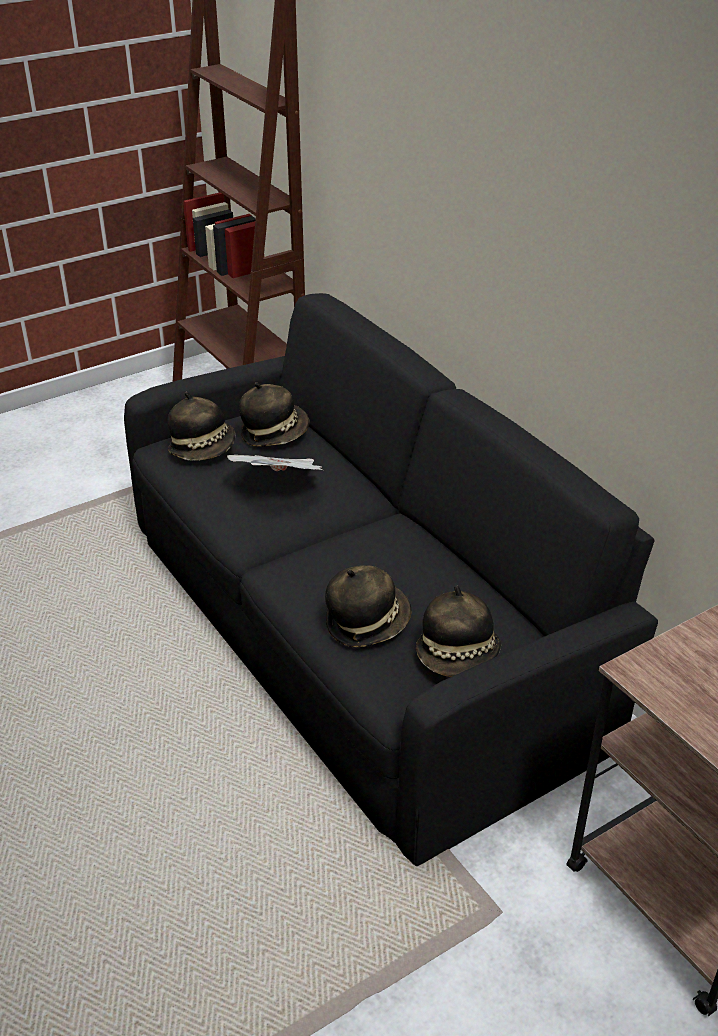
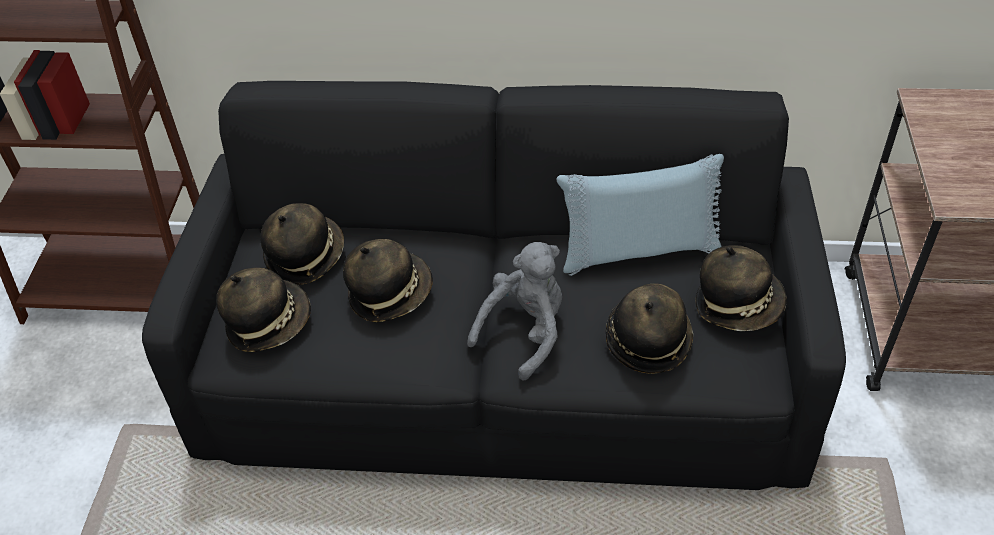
camera: 50 degrees left, 10 degrees up
newspaper [227,455,323,471] -> hat [343,239,433,322]
none -> grey plush toy [467,242,562,380]
none -> blue pillow [557,154,724,276]

